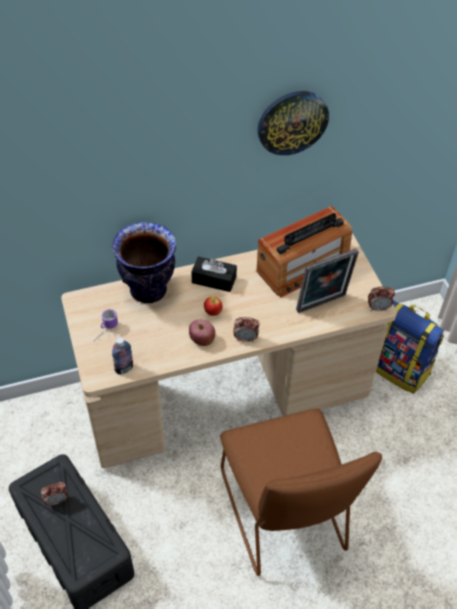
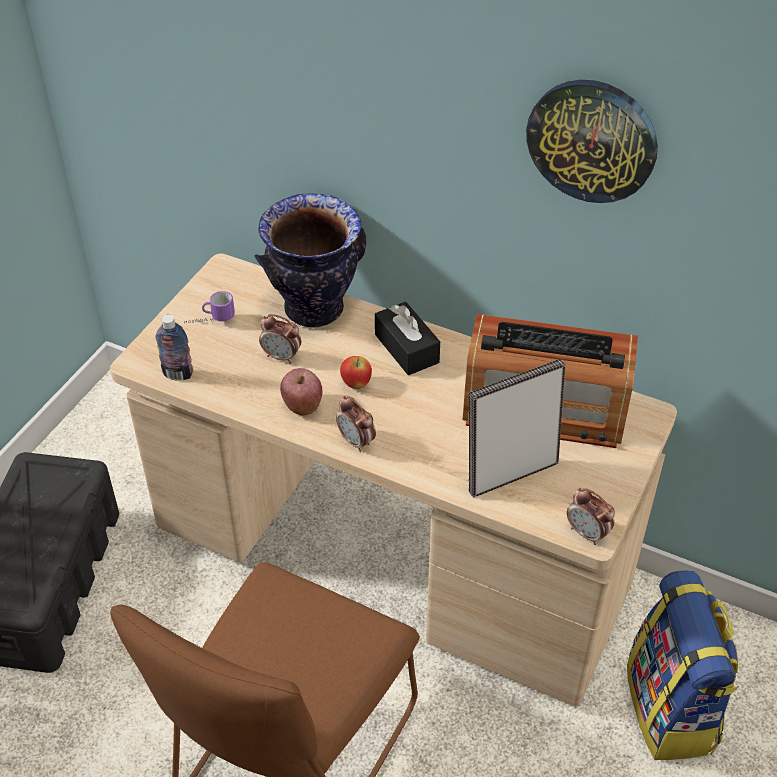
camera: 45 degrees right, 5 degrees down
alarm clock [41,482,68,506] -> alarm clock moved to [259,314,301,364]
picture frame [296,249,359,313] -> picture frame turned 135 degrees clockwise [469,359,566,498]

